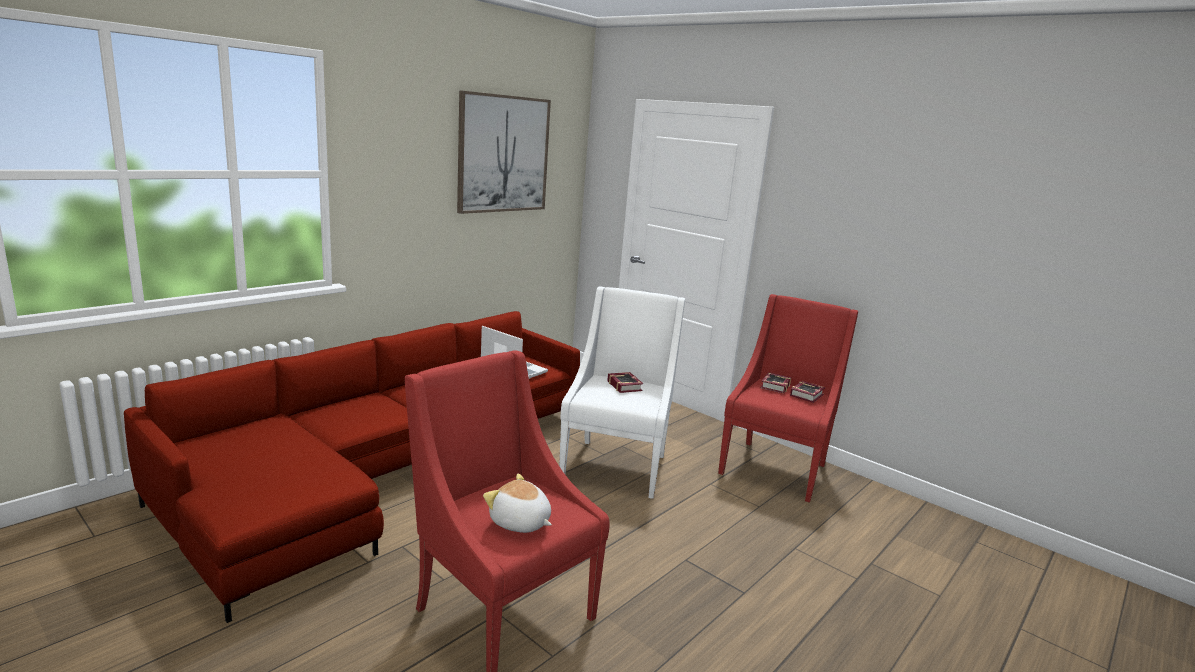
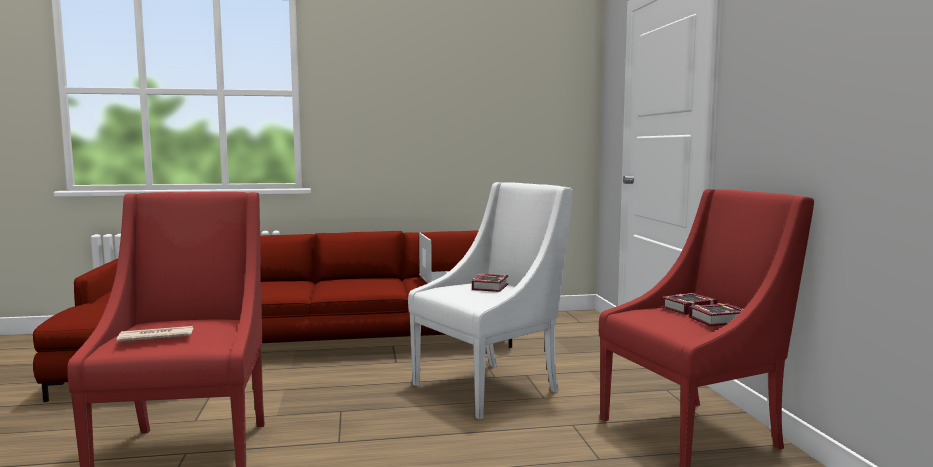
camera: 40 degrees right, 10 degrees down
picture [457,90,551,214] -> none
plush toy [483,473,552,533] -> newspaper [116,326,193,342]

